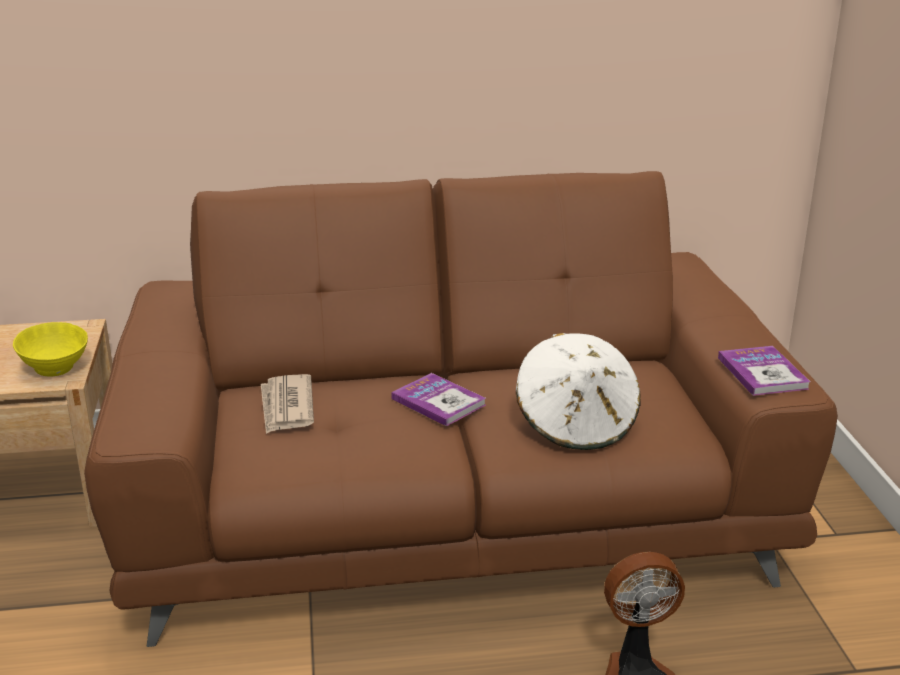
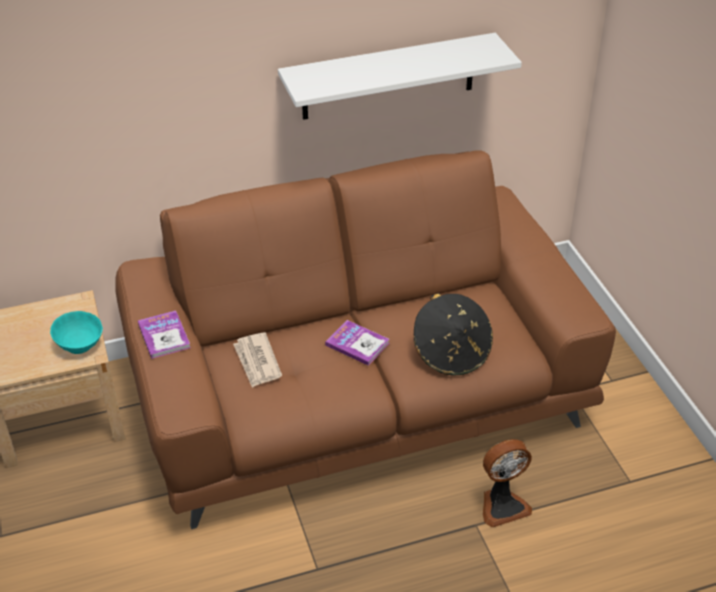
camera: 10 degrees left, 15 degrees up
yellow bowl [13,322,88,376] -> turquoise bowl [50,311,103,354]
white hat [516,333,641,450] -> black hat [414,293,493,375]
book [718,346,810,396] -> book moved to [138,310,191,359]
none -> white shelf [278,33,522,120]

